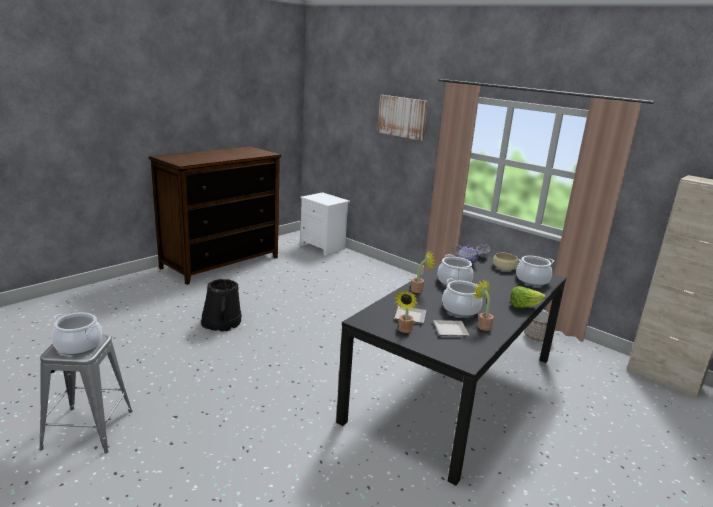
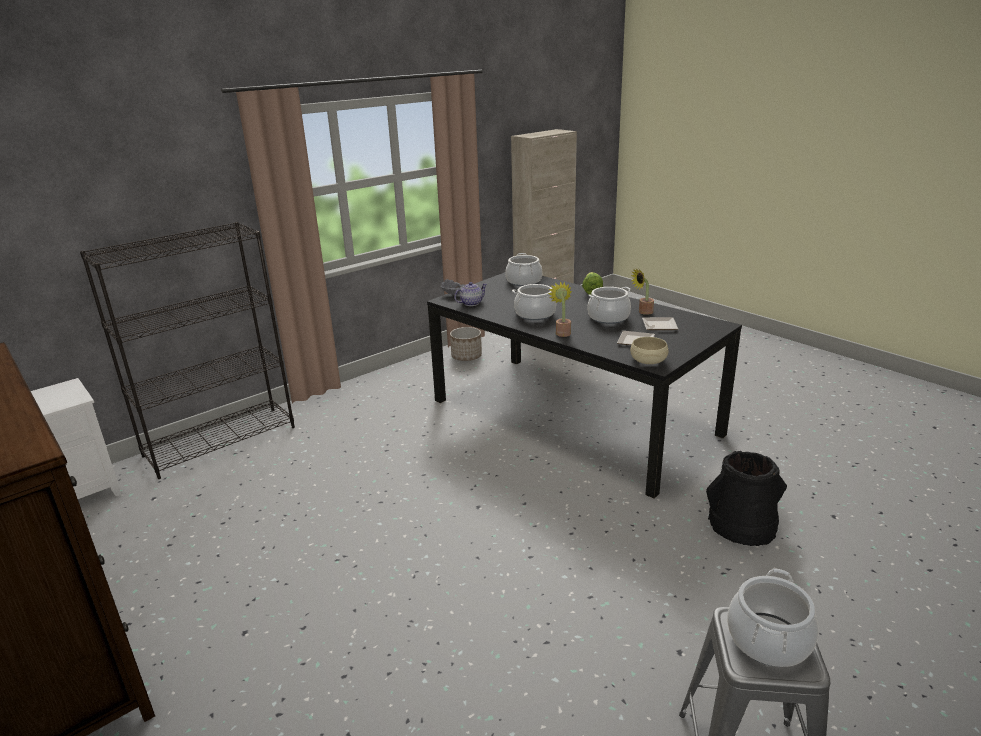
camera: 80 degrees left, 5 degrees up
black bucket [201,279,242,331] -> black bucket moved to [706,451,787,546]
picture [377,95,428,141] -> none
potted plant [394,290,418,333] -> none
beige bowl [493,253,518,270] -> beige bowl moved to [630,337,668,364]
none -> black bookcase [80,222,295,479]

